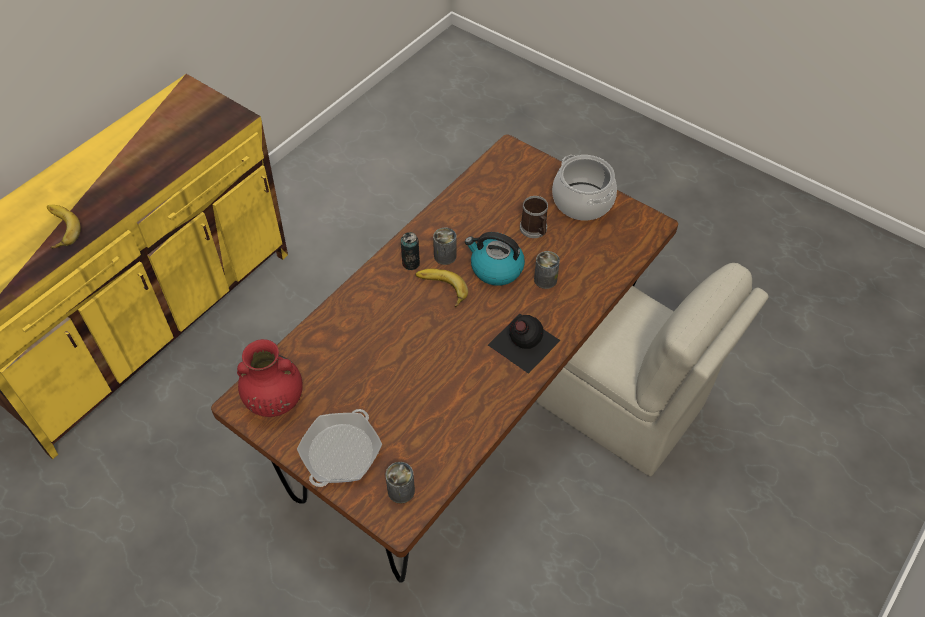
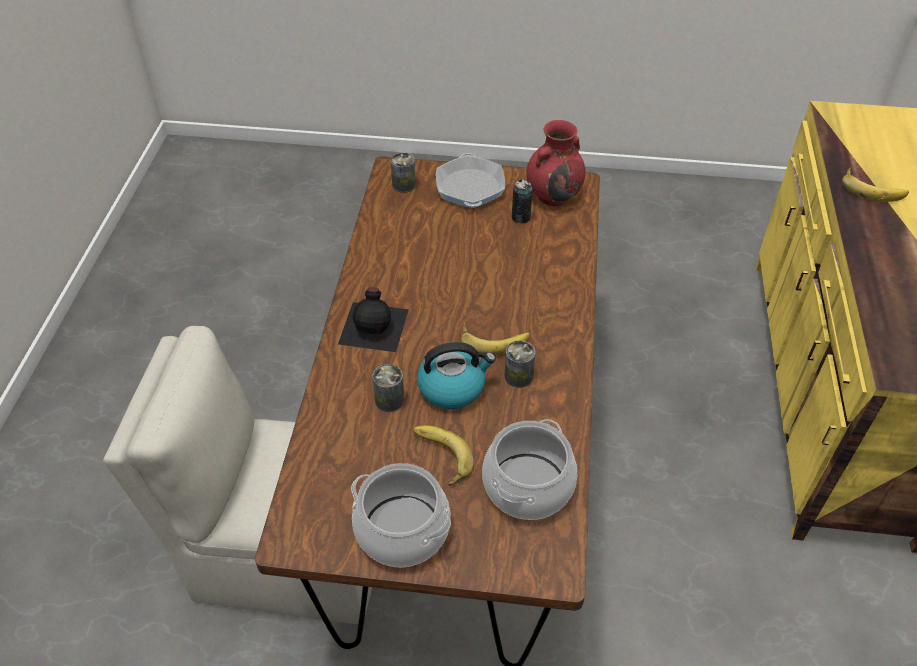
camera: 150 degrees right, 5 degrees down
can [401,232,420,270] -> can moved to [512,179,533,224]
mug [520,196,548,238] -> banana [413,425,474,486]
none -> cooking pot [482,419,577,520]

